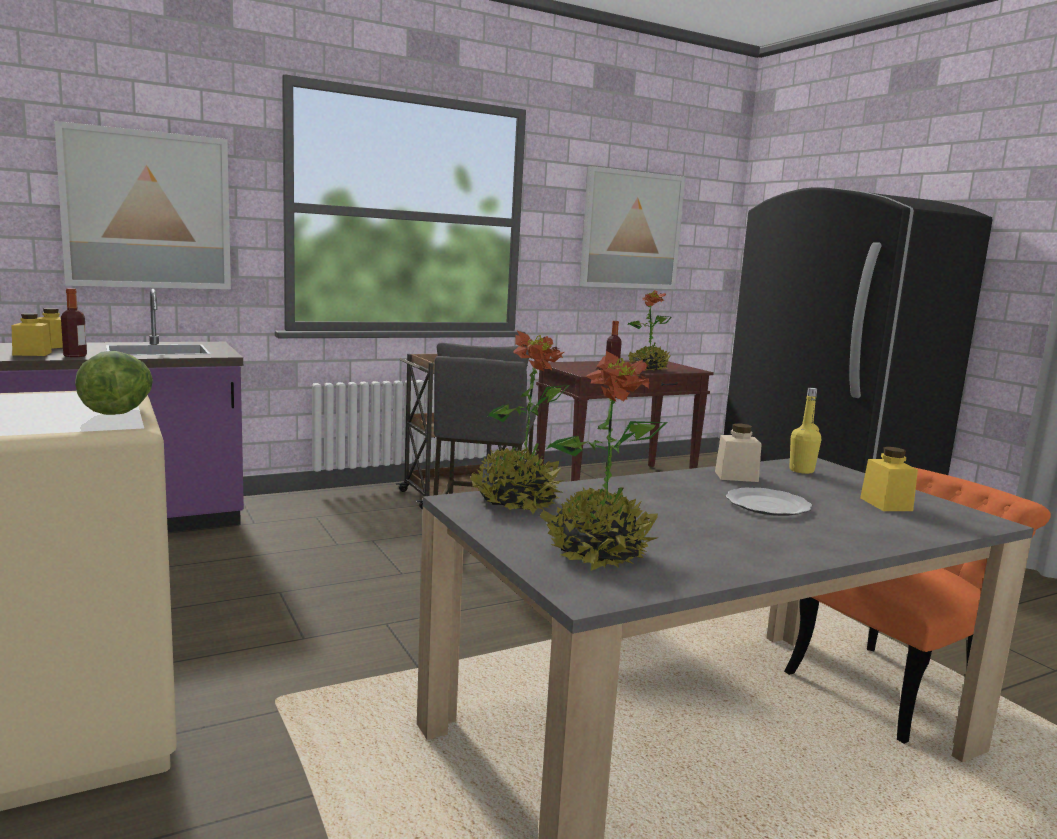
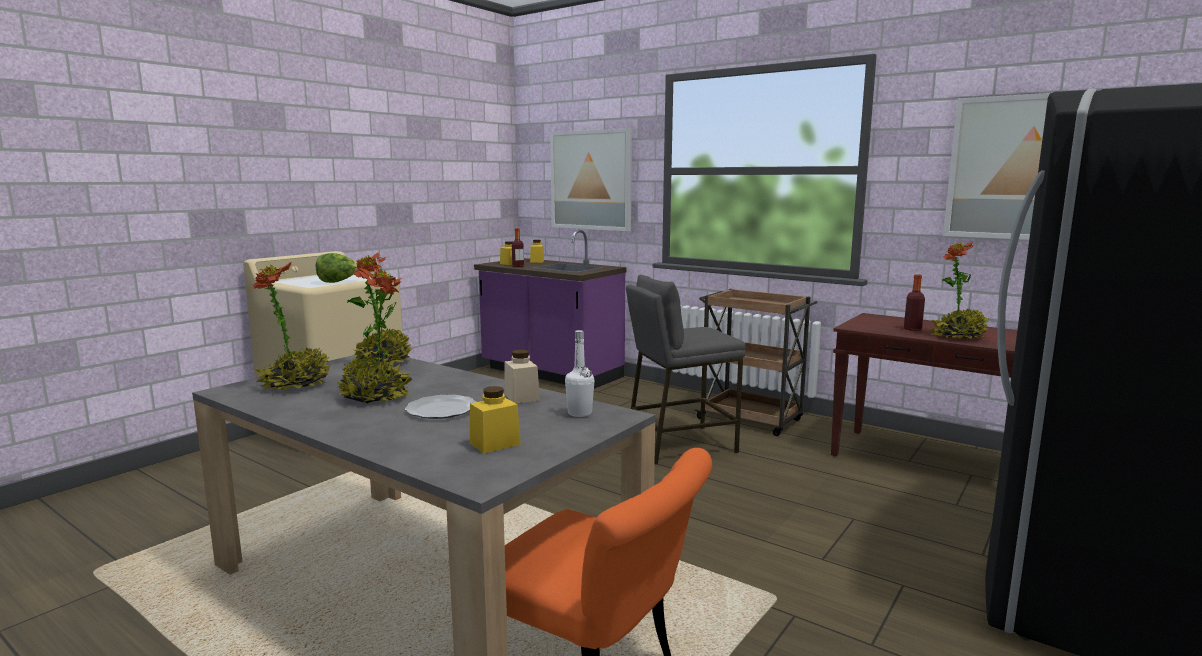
camera: 65 degrees right, 0 degrees up
yellow bottle [789,388,821,474] -> white bottle [565,330,594,417]
none -> potted plant [336,268,412,403]

